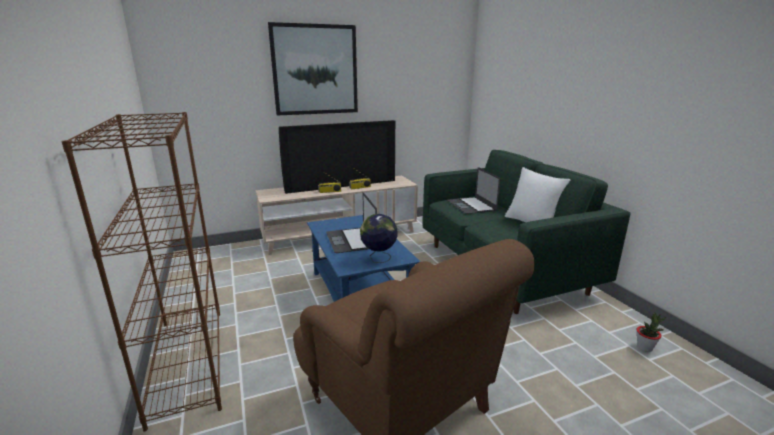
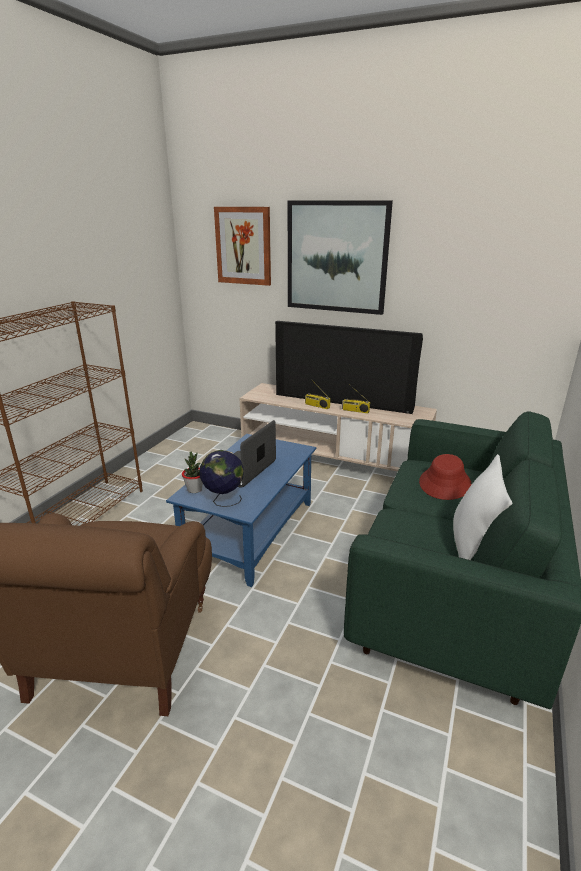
camera: 45 degrees right, 5 degrees up
laptop [448,167,500,214] -> red hat [419,454,471,500]
potted plant [637,312,666,352] -> potted plant moved to [182,451,203,493]
none -> picture [214,207,271,286]

